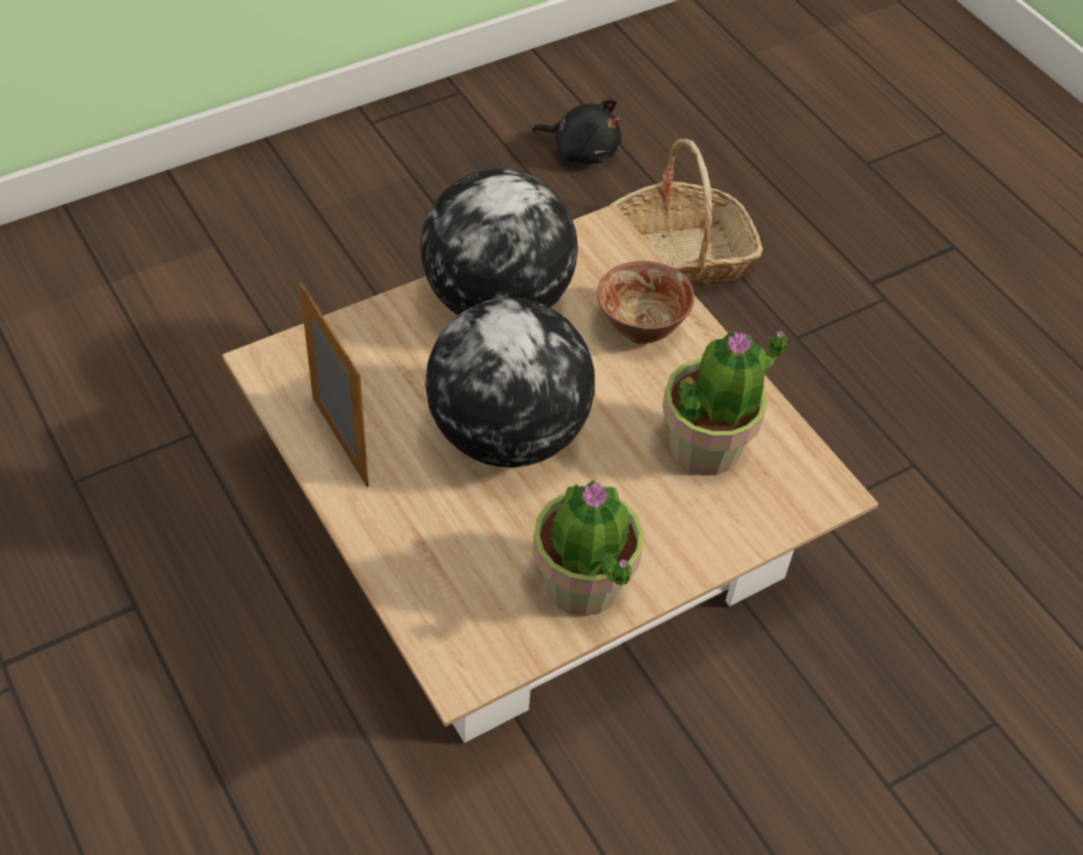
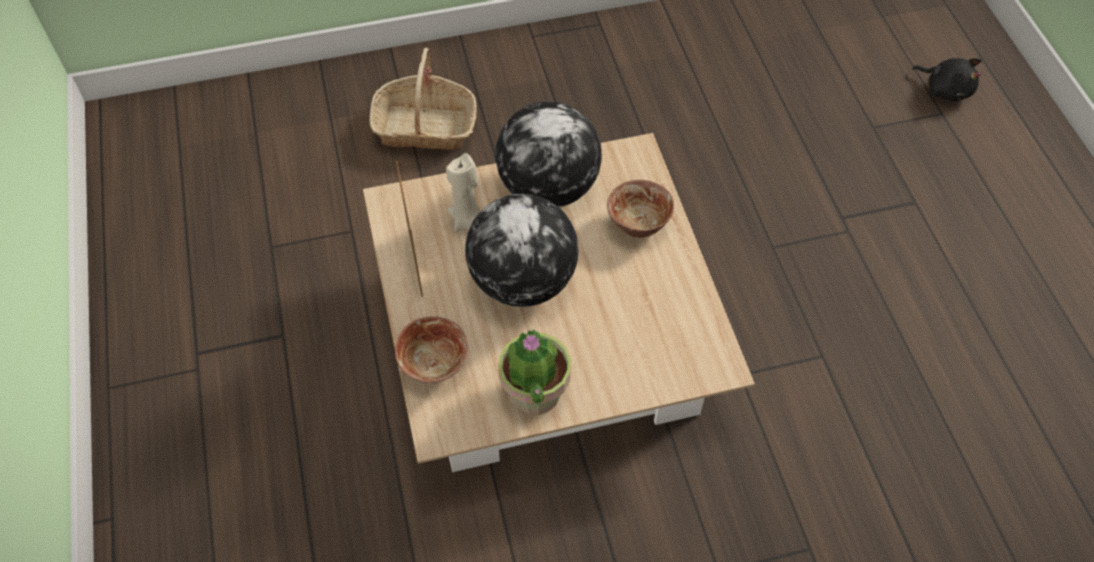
camera: 20 degrees right, 5 degrees up
black plush toy [532,99,622,164] -> black plush toy moved to [912,58,982,102]
basket [609,139,763,286] -> basket moved to [369,48,477,150]
potted plant [662,331,788,475] -> none
none -> bowl [395,316,468,383]
none -> beige candle [446,153,480,232]

